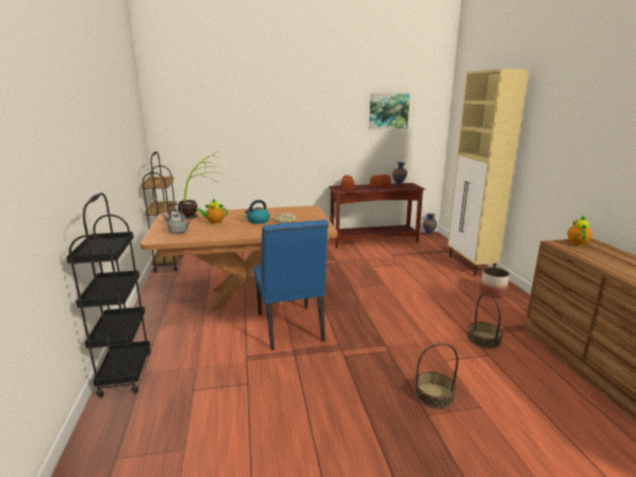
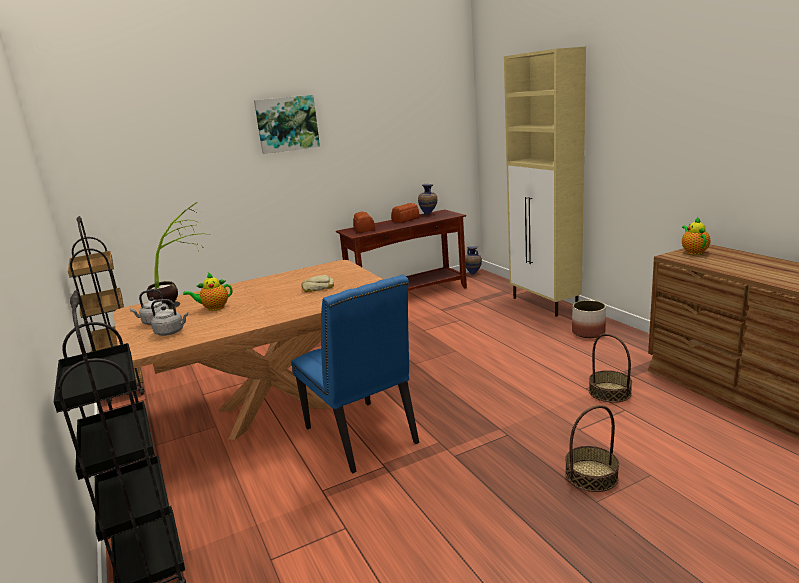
camera: 15 degrees left, 0 degrees up
kettle [245,200,270,224] -> none
picture [369,94,410,130] -> picture moved to [254,95,320,154]

